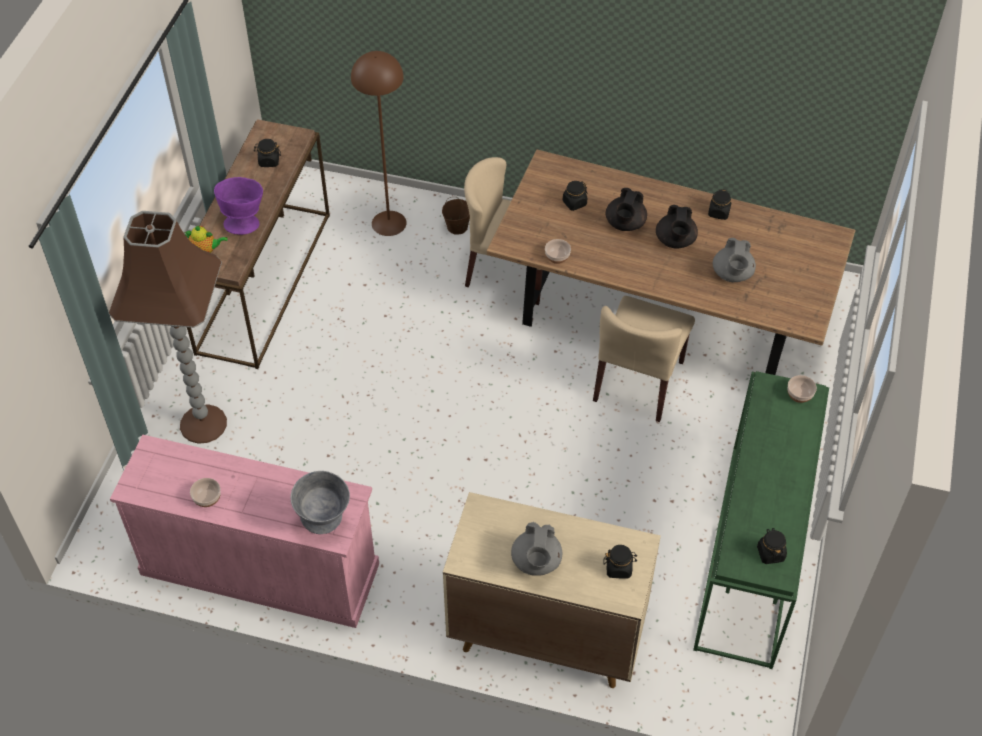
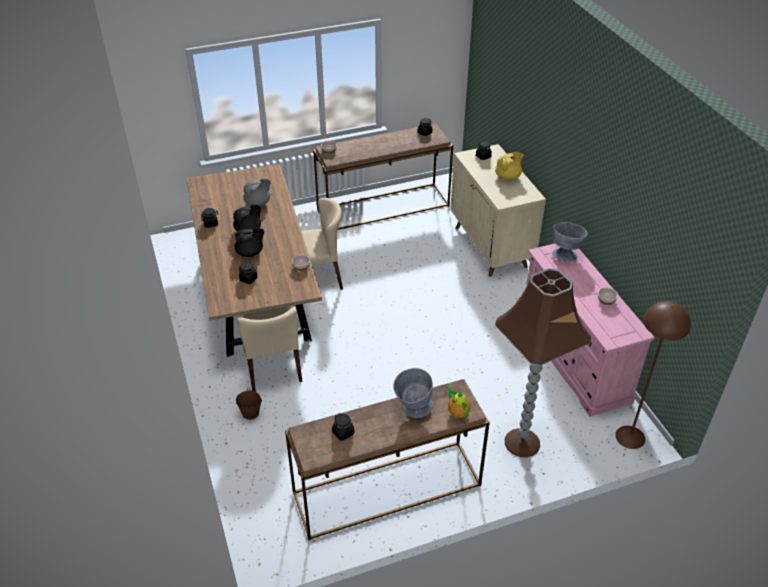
camera: 125 degrees left, 10 degrees down
purple bowl [214,177,263,235] -> grey bowl [393,368,433,418]
brown floor lamp [351,51,407,236] -> brown floor lamp moved to [615,301,691,449]
grey teapot [511,522,562,576] -> yellow teapot [495,152,524,180]
green console table [693,371,829,669] -> brown console table [313,124,453,230]

